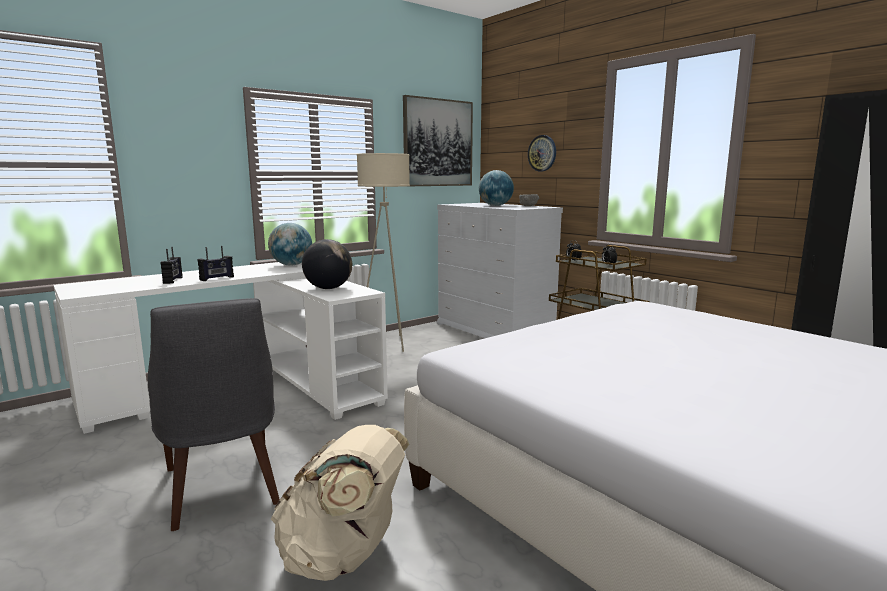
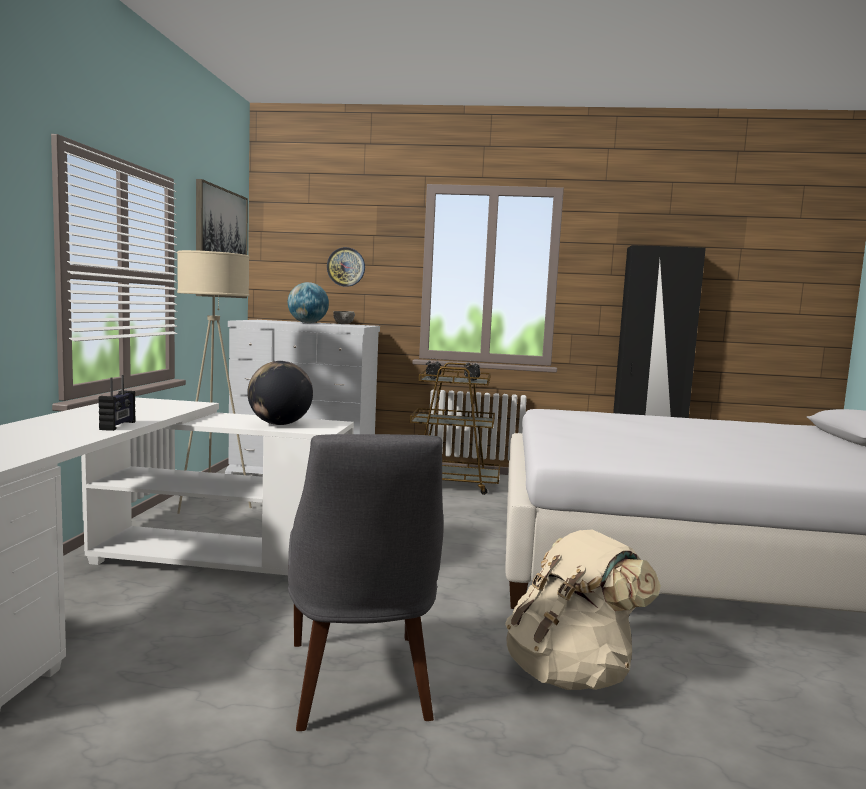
camera: 45 degrees left, 5 degrees down
grey chair [148,298,279,531] -> grey chair turned 60 degrees clockwise [288,434,444,731]
radio [161,247,183,284] -> none
globe [268,223,312,266] -> none

